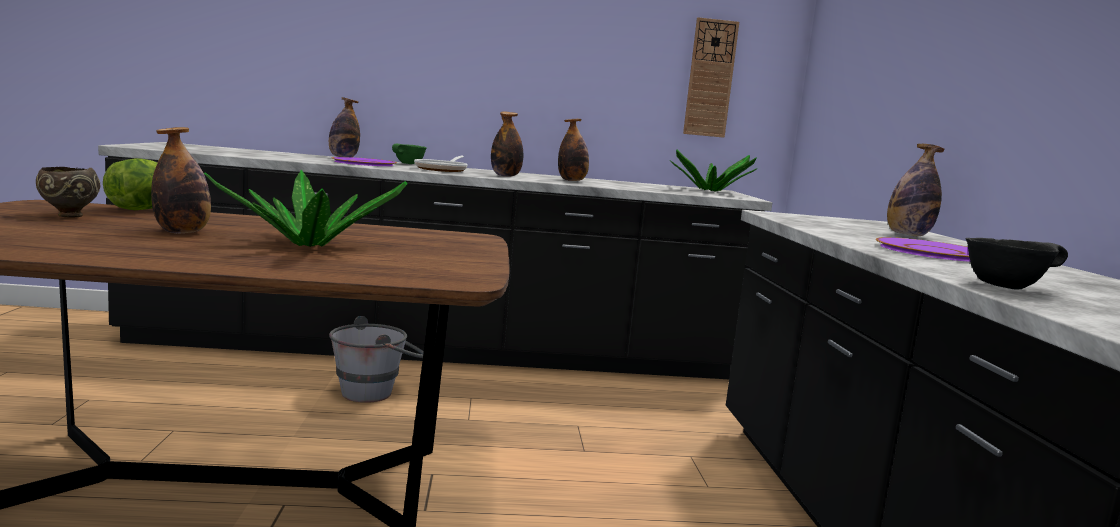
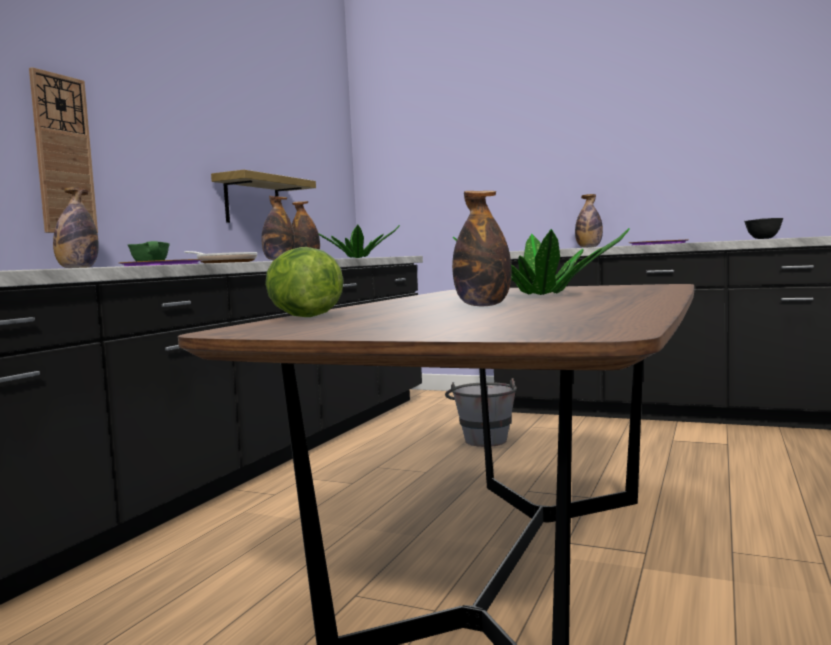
camera: 60 degrees left, 5 degrees down
brown bowl [36,167,100,218] -> none
grey bucket [329,316,424,403] -> grey bucket moved to [445,378,517,447]
wall clock [683,17,739,138] -> wall clock moved to [29,67,98,233]
none -> shelf [211,170,316,223]

